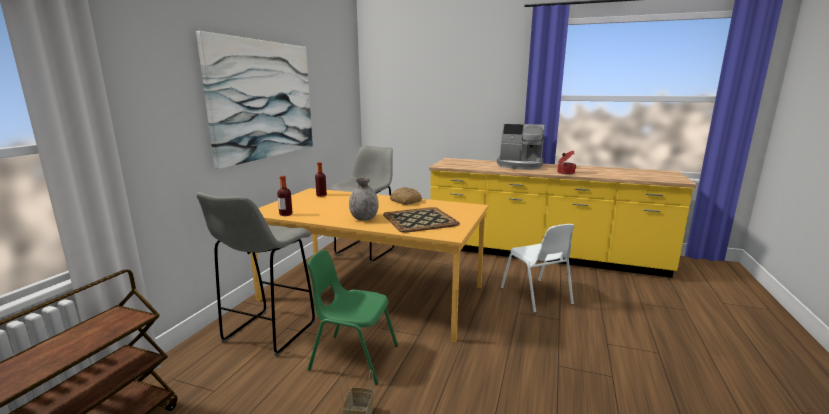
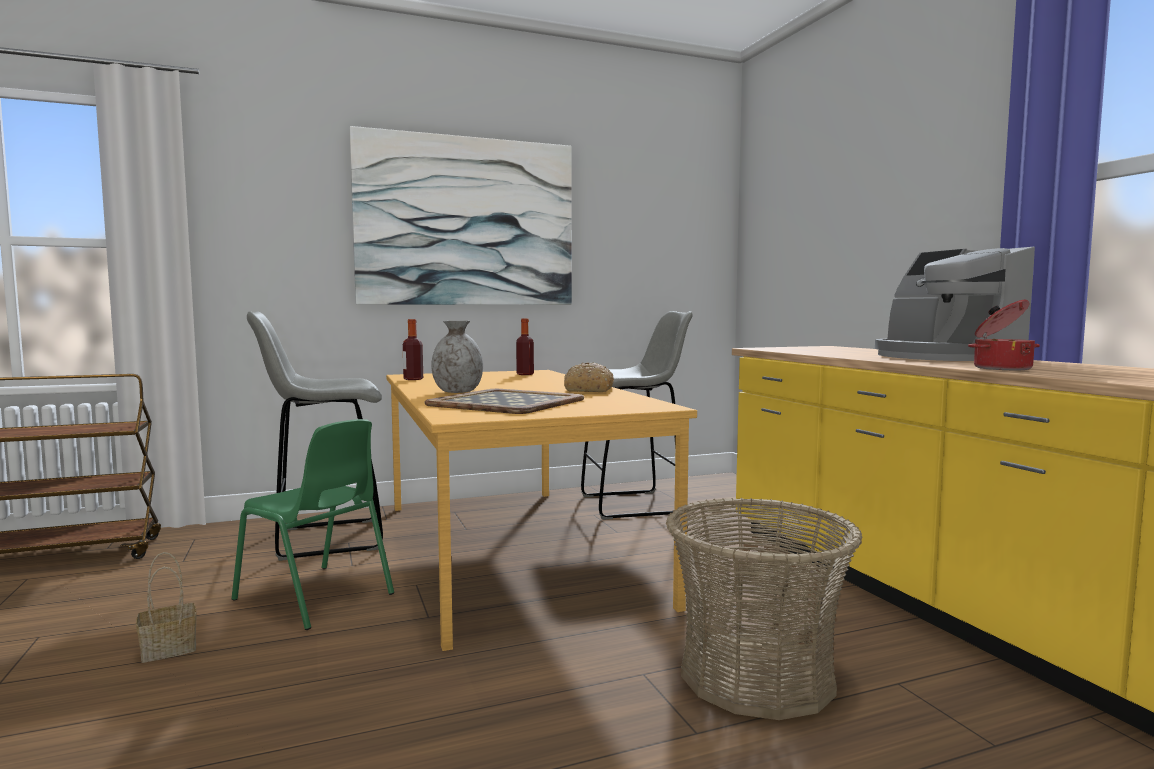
camera: 50 degrees right, 10 degrees down
green chair [307,249,398,385] -> green chair turned 150 degrees clockwise [232,419,394,630]
white chair [501,224,574,313] -> basket [666,497,862,720]

